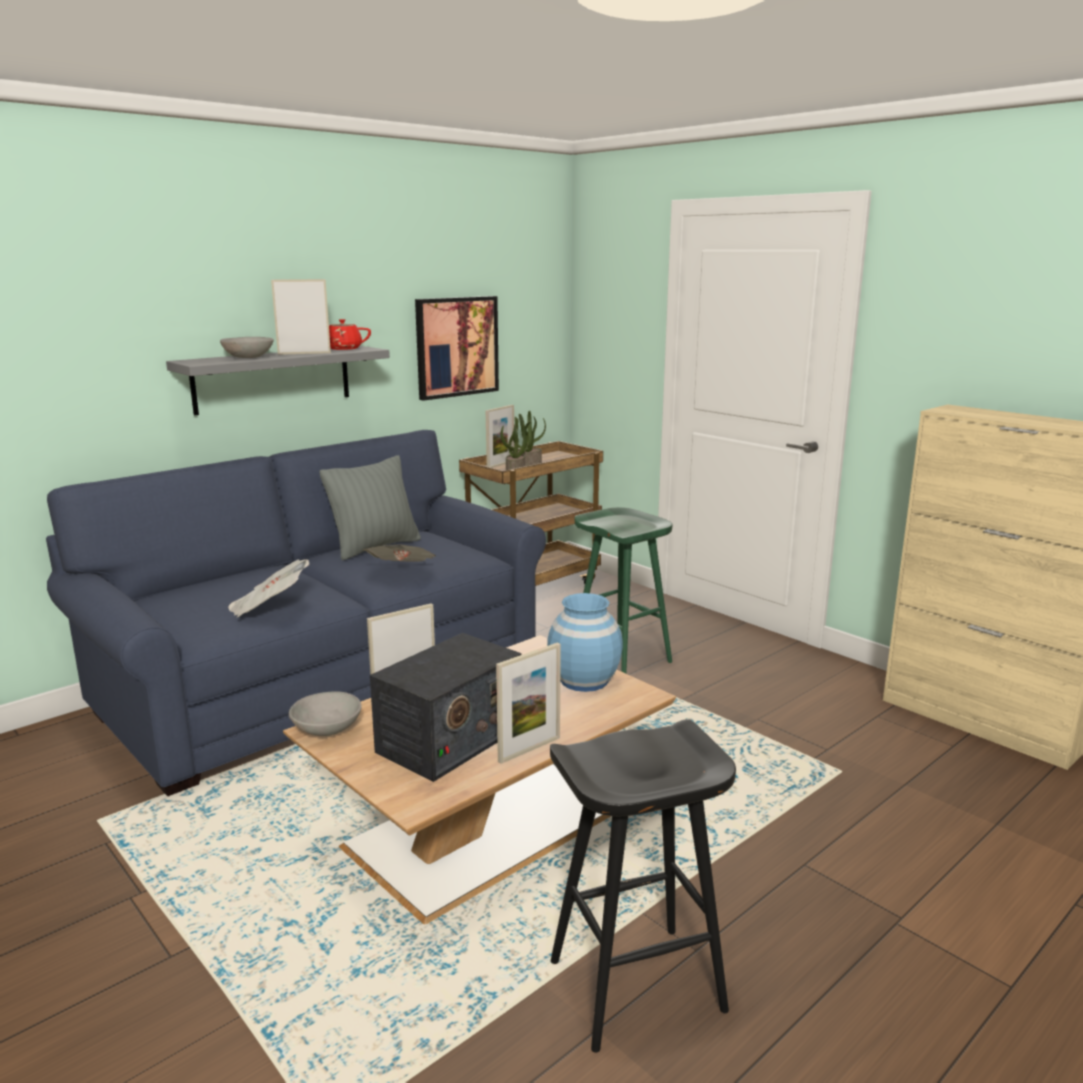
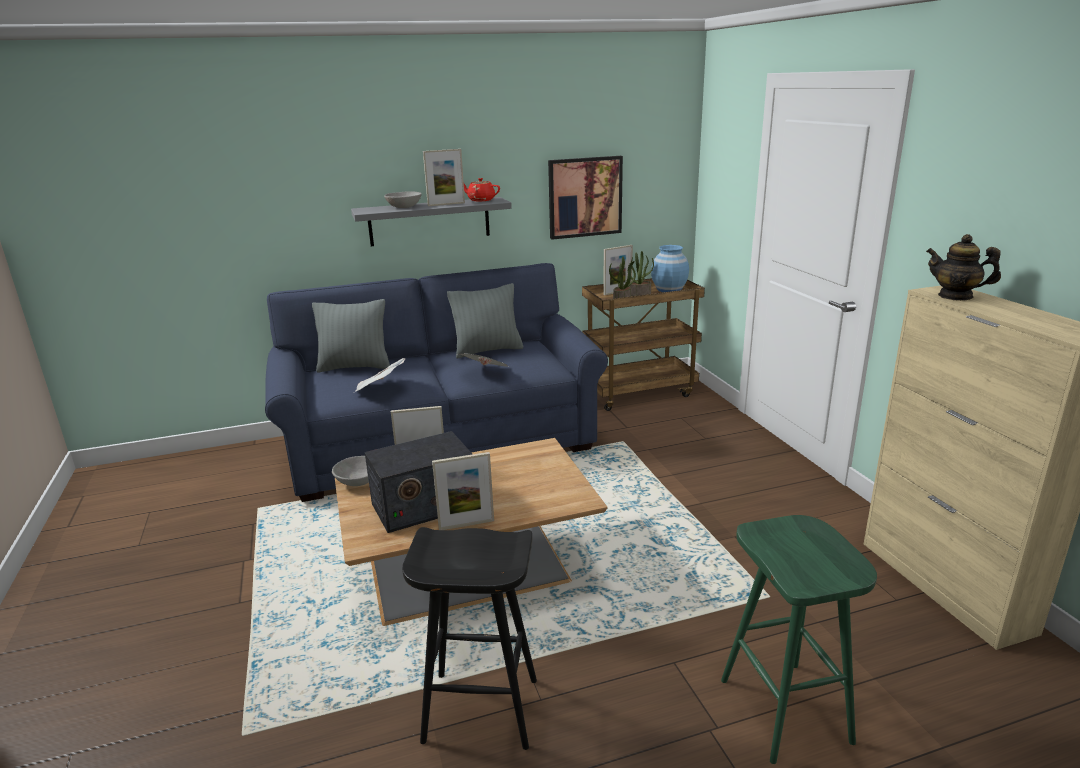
camera: 25 degrees right, 5 degrees up
picture frame [271,279,331,355] -> picture frame turned 150 degrees clockwise [423,149,465,206]
blue vase [547,593,623,692] -> blue vase moved to [651,245,689,292]
green stool [575,507,672,673] -> green stool moved to [721,515,877,764]
none -> grey pillow [312,299,390,373]
none -> teapot [926,234,1001,301]

